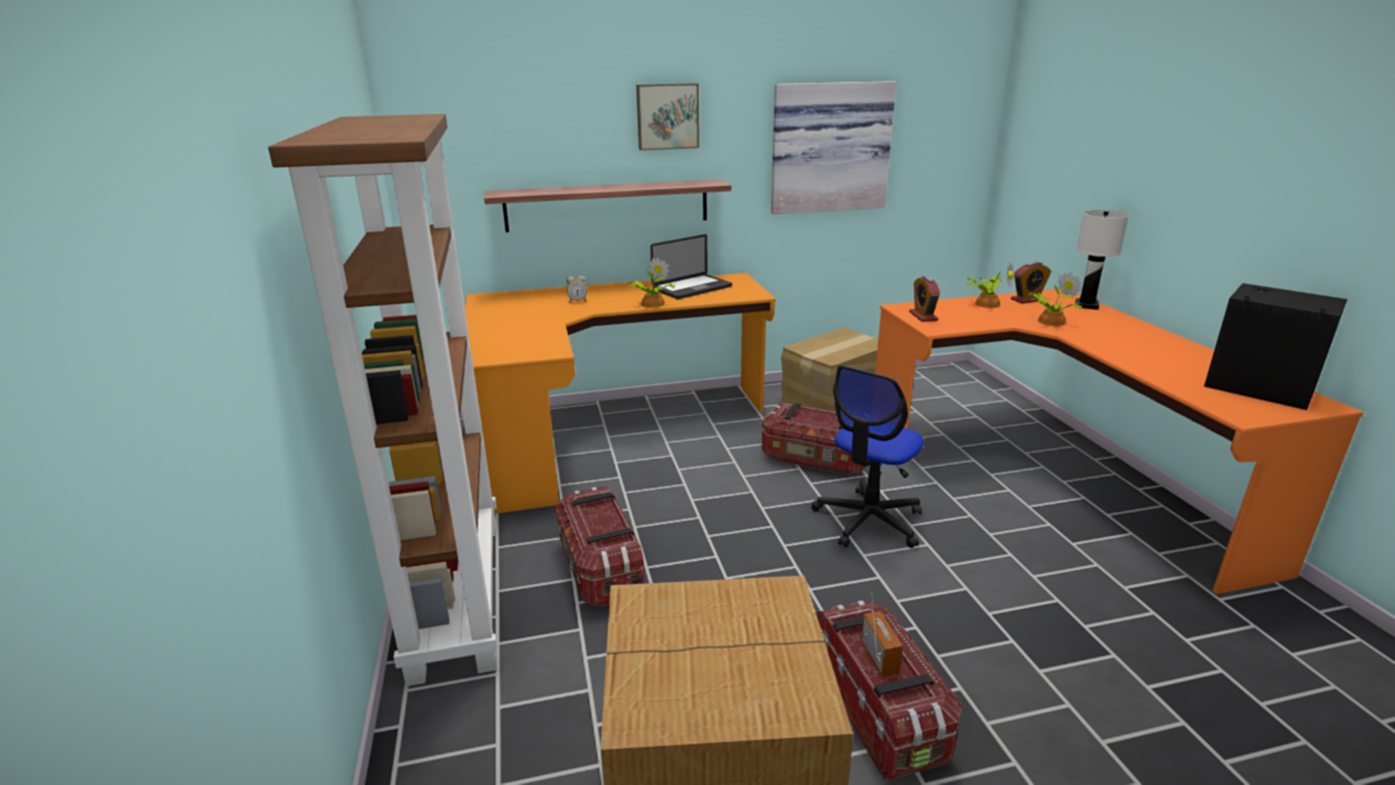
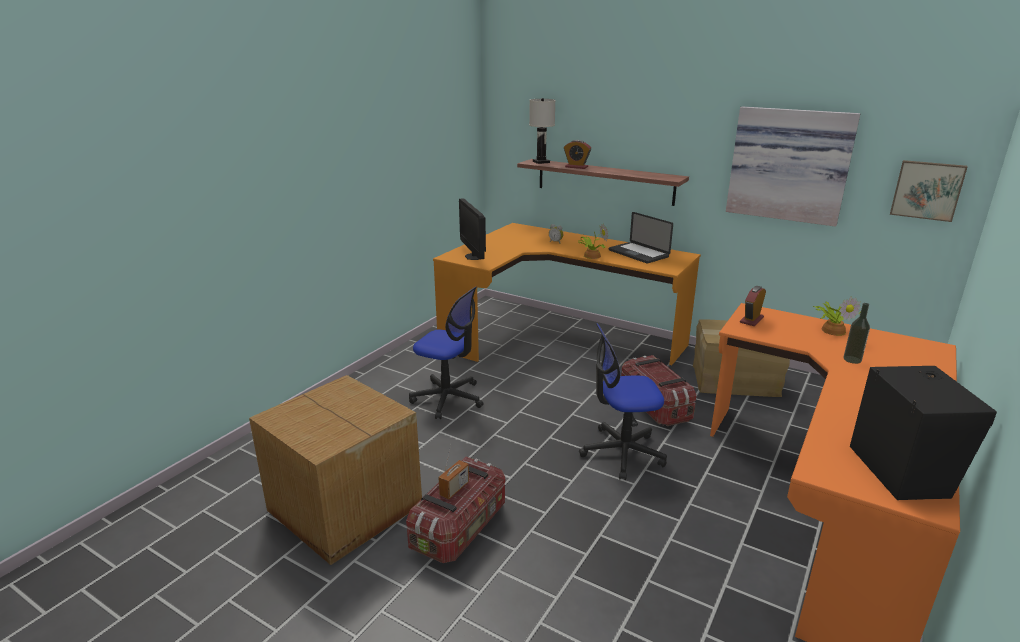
camera: 45 degrees right, 0 degrees up
brown bookcase [268,114,497,686] -> none
storage box [555,486,645,607] -> office chair [409,287,484,419]
picture [636,83,699,150] -> picture moved to [890,160,968,222]
laptop [650,234,732,299] -> laptop turned 45 degrees clockwise [609,212,673,264]
alarm clock [1011,261,1051,304] -> alarm clock moved to [564,140,591,169]
potted plant [1028,272,1083,326] -> bottle [843,303,870,364]
white table lamp [1075,210,1129,310] -> white table lamp moved to [529,98,556,164]
none -> monitor [459,198,486,260]

